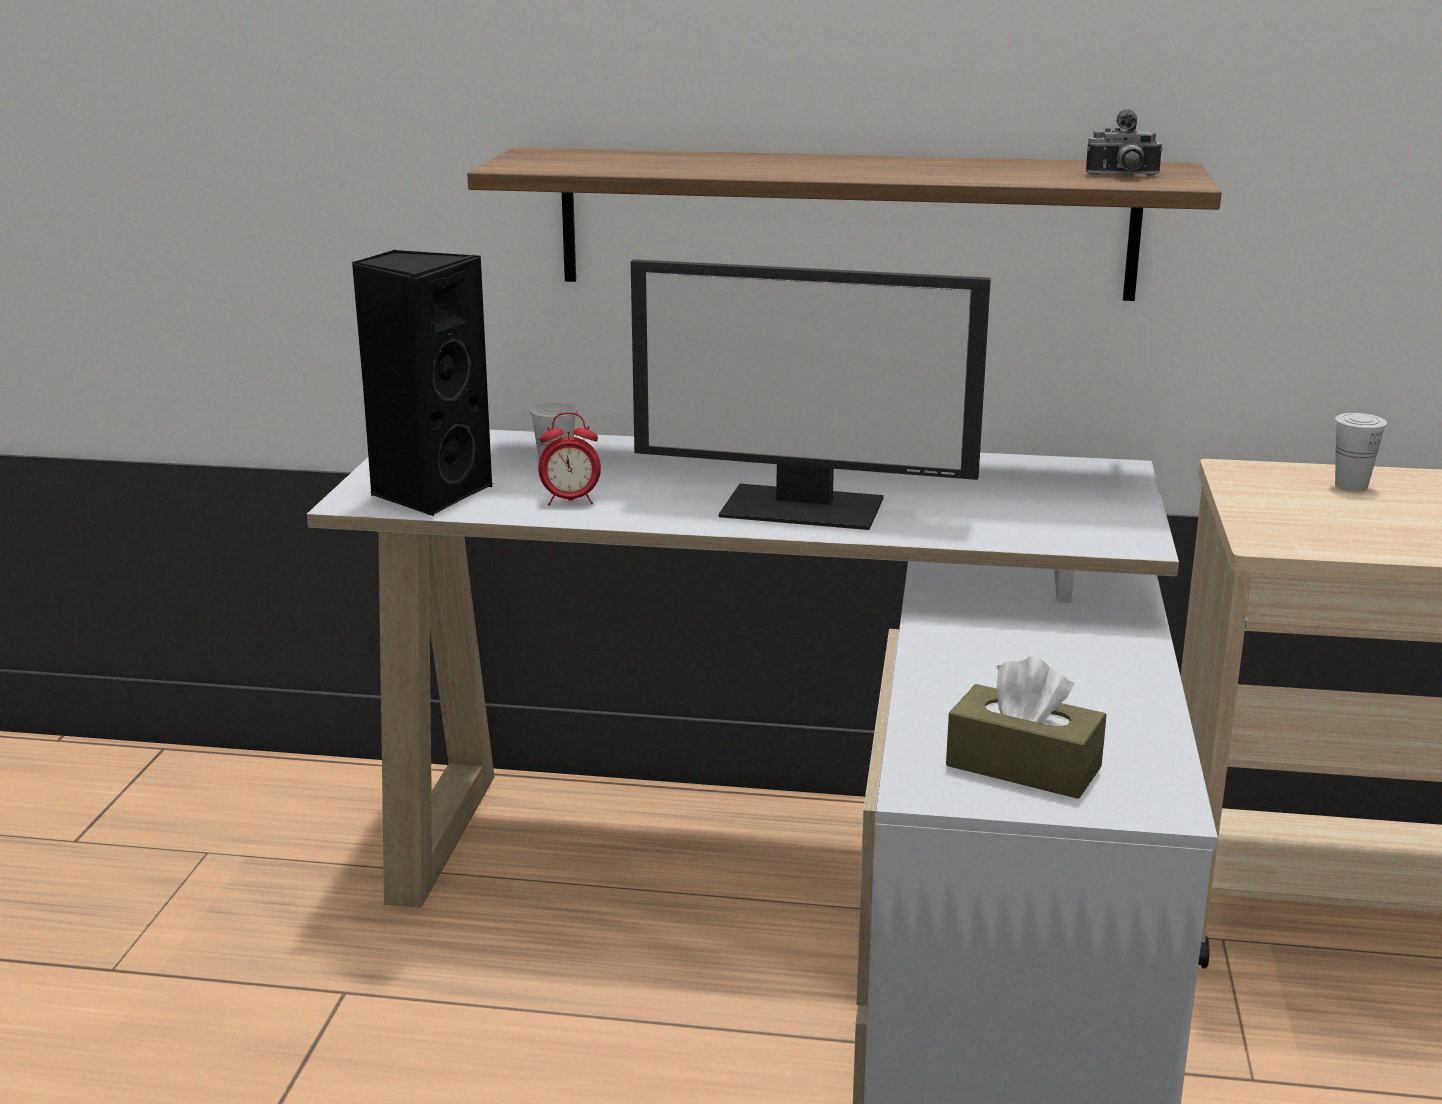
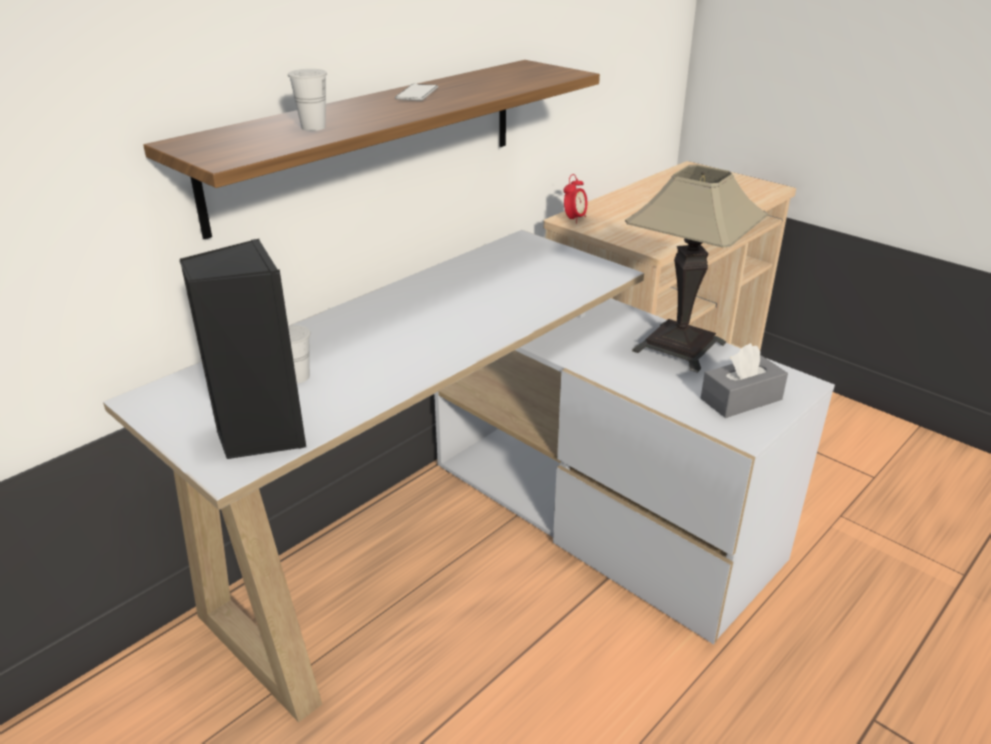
camera: 55 degrees left, 10 degrees up
alarm clock [538,413,601,506] -> alarm clock moved to [563,174,587,224]
monitor [631,259,991,530] -> none
brown tissue box [946,657,1106,799] -> grey tissue box [700,343,788,418]
camera [1086,109,1163,176] -> none
white cup [1334,413,1387,492] -> white cup moved to [288,69,327,131]
none -> phone [395,84,438,101]
none -> table lamp [625,164,768,373]

